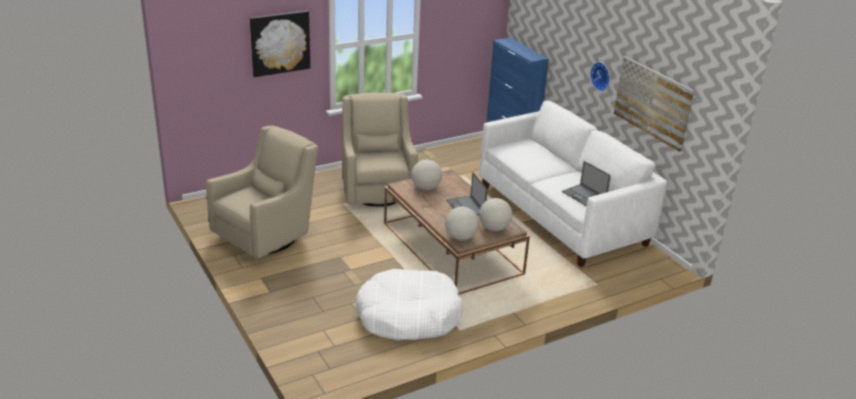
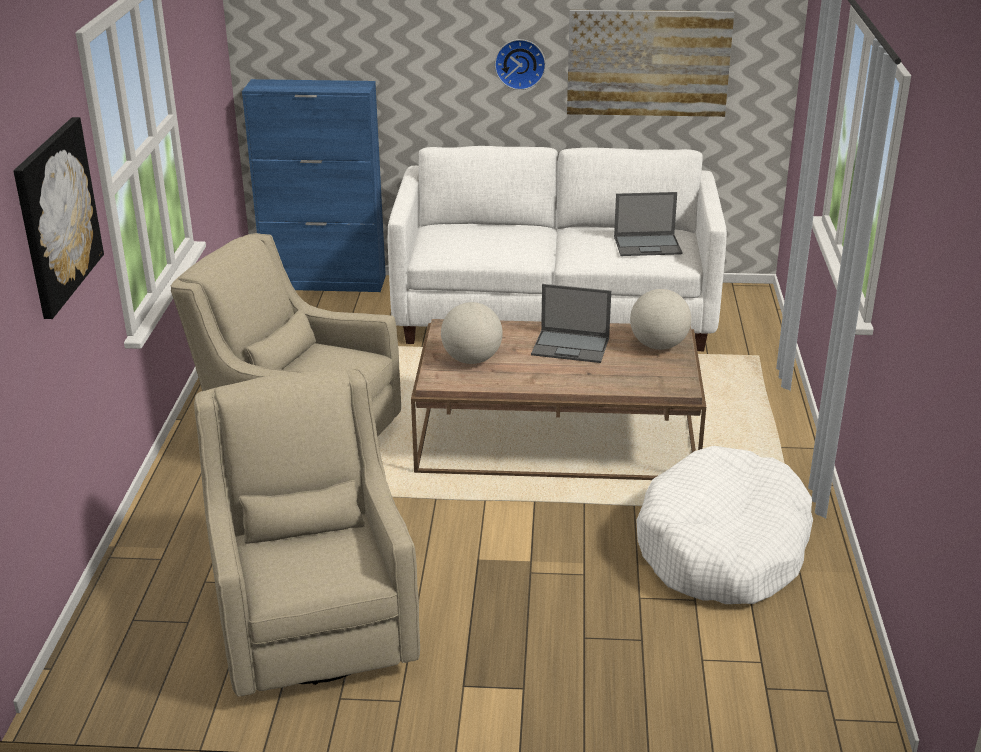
camera: 55 degrees left, 0 degrees up
globe [445,207,479,240] -> none

